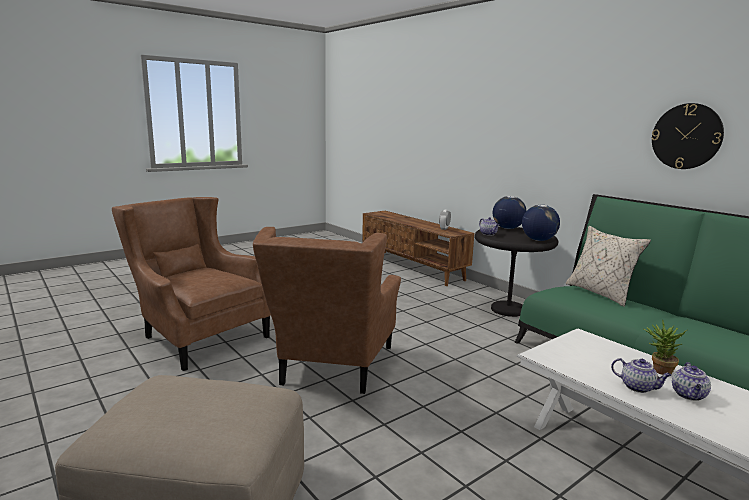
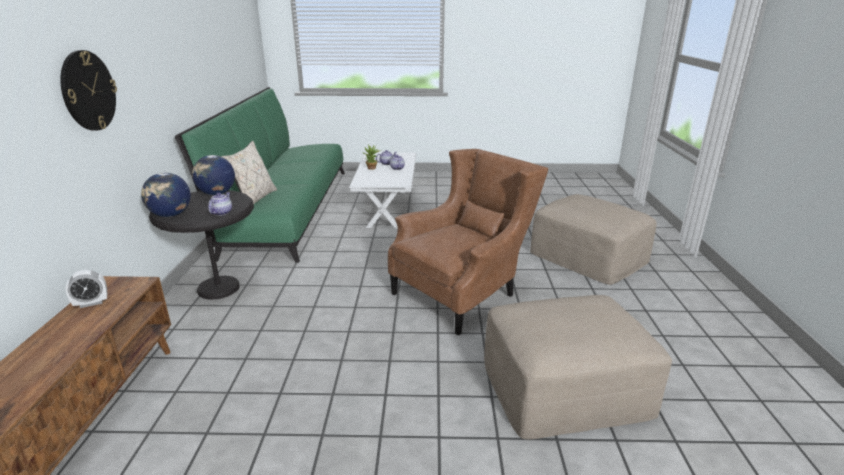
camera: 140 degrees left, 10 degrees up
brown armchair [112,197,271,371] -> beige ottoman [484,295,672,439]
wall clock [651,103,724,169] -> wall clock moved to [60,50,117,131]

